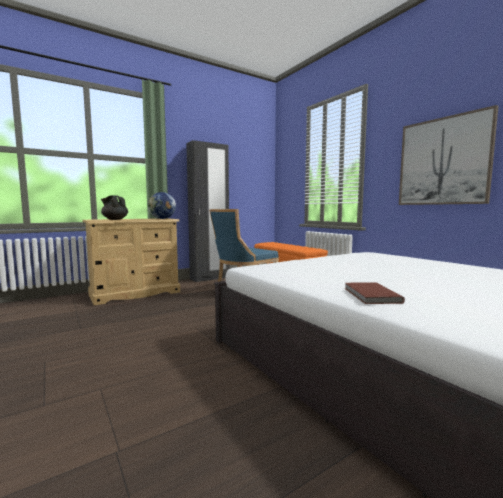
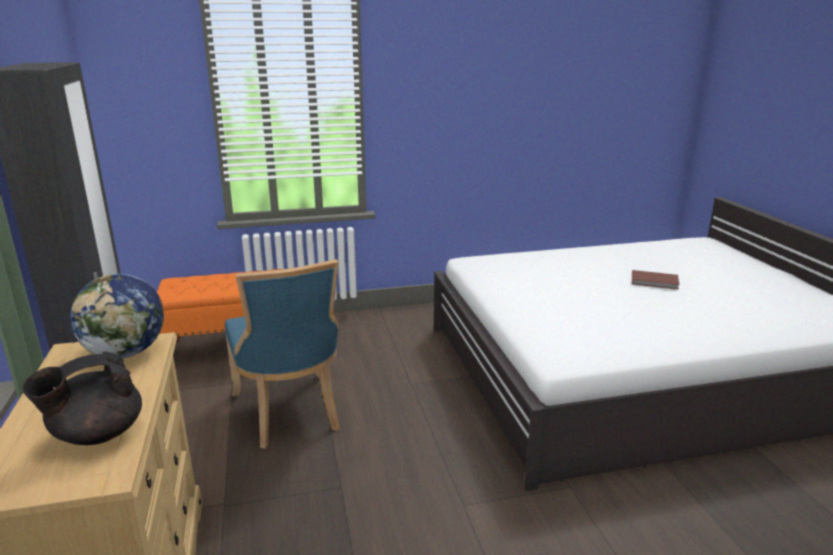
camera: 70 degrees left, 15 degrees up
brown book [344,282,405,304] -> brown book moved to [632,270,680,290]
picture [399,105,499,205] -> none

